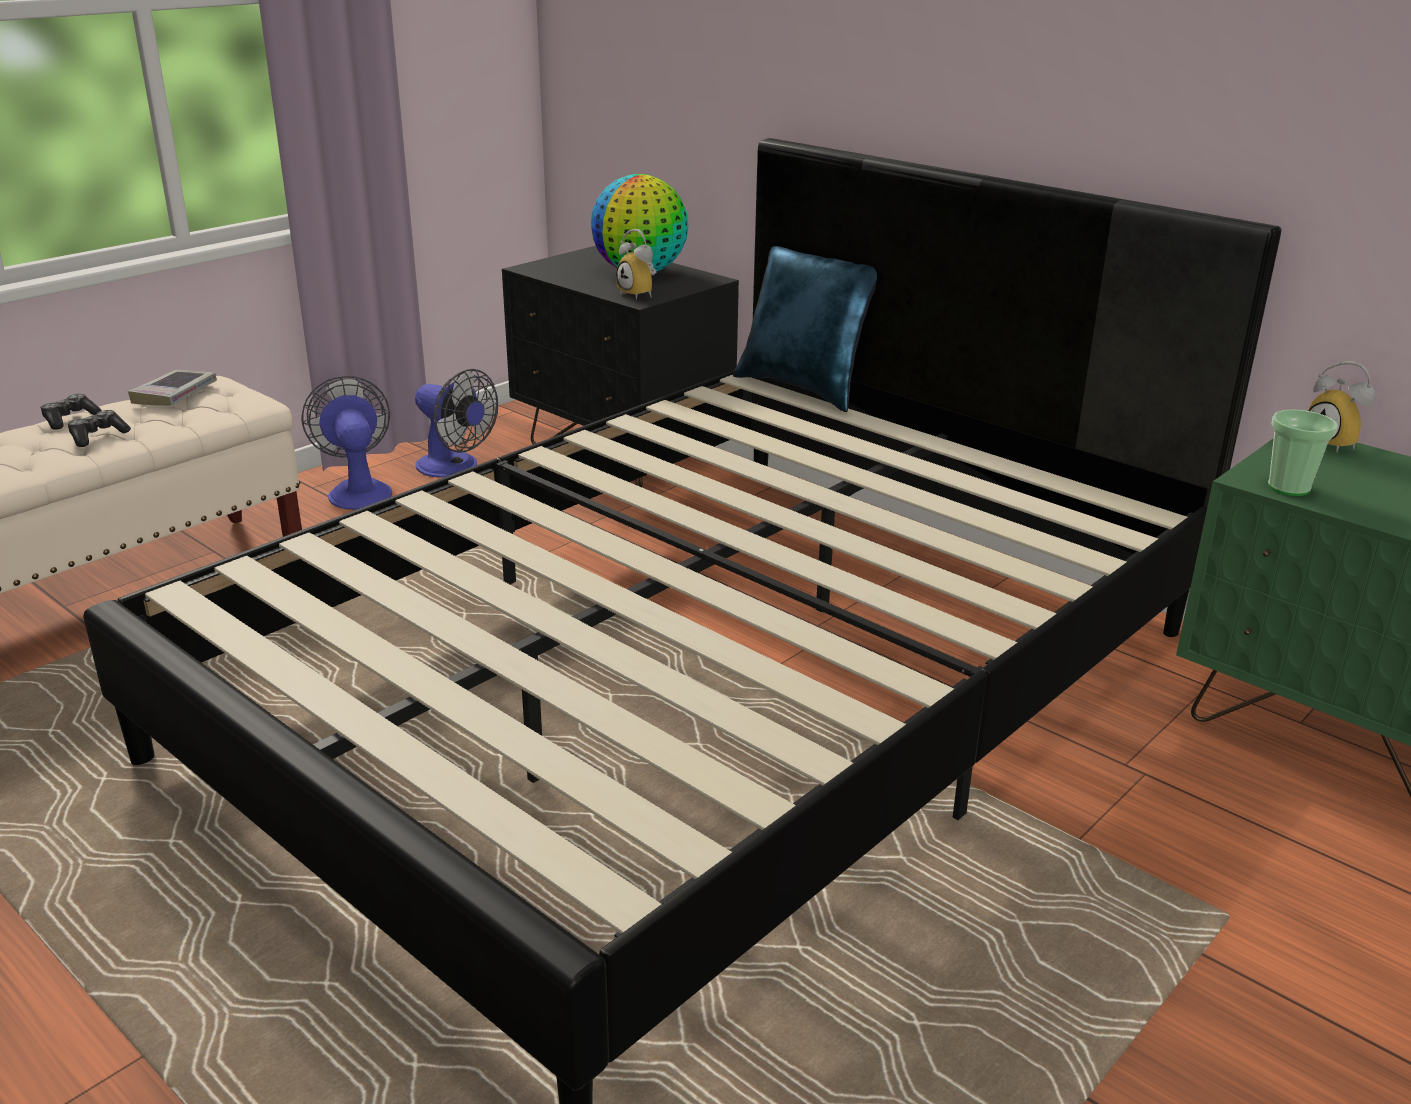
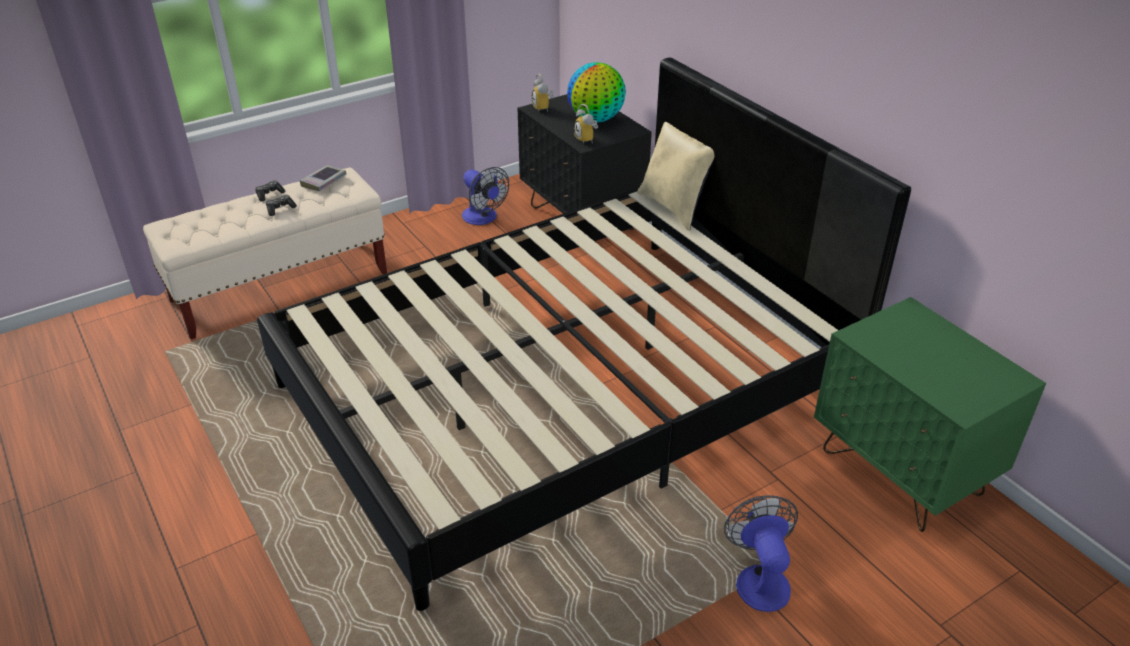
camera: 15 degrees right, 10 degrees up
fan [301,376,392,510] -> fan moved to [724,495,798,612]
blue pillow [733,246,877,412] -> beige pillow [637,122,714,231]
cup [1268,409,1338,496] -> none
alarm clock [1308,361,1375,453] -> alarm clock moved to [532,74,555,112]

